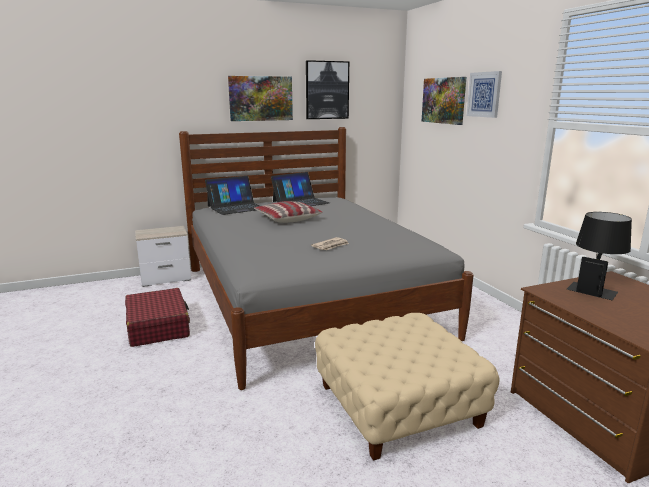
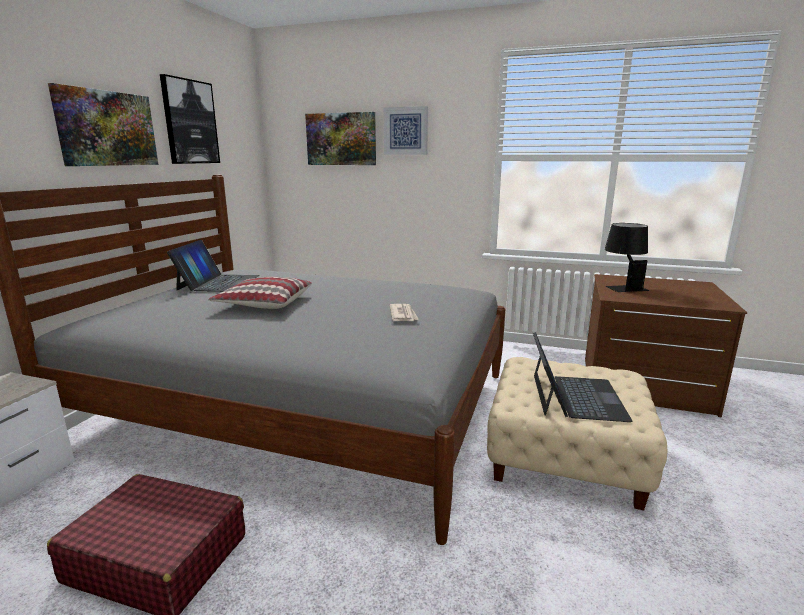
camera: 50 degrees left, 0 degrees up
laptop [205,176,260,215] -> laptop moved to [533,332,632,422]

